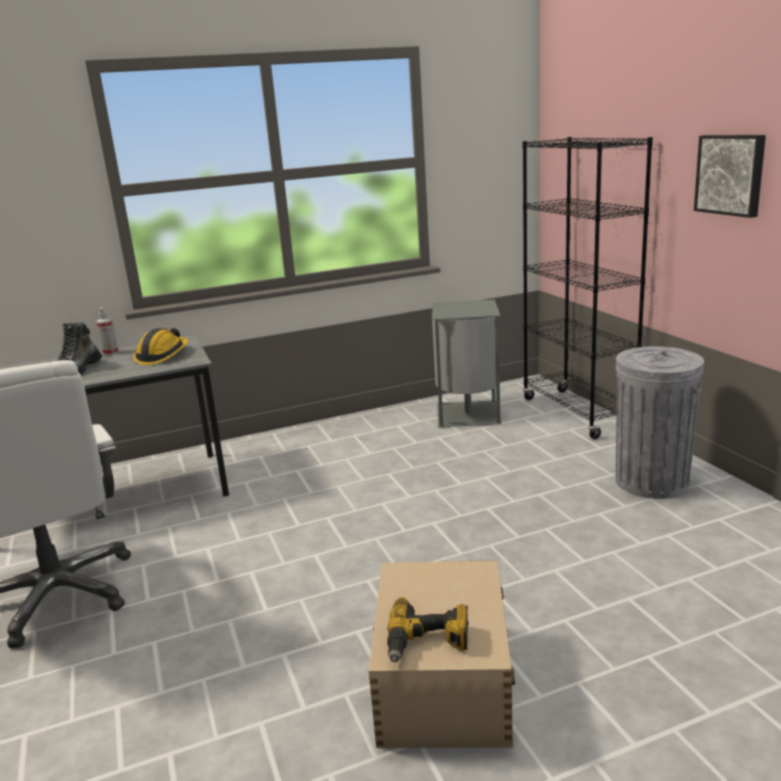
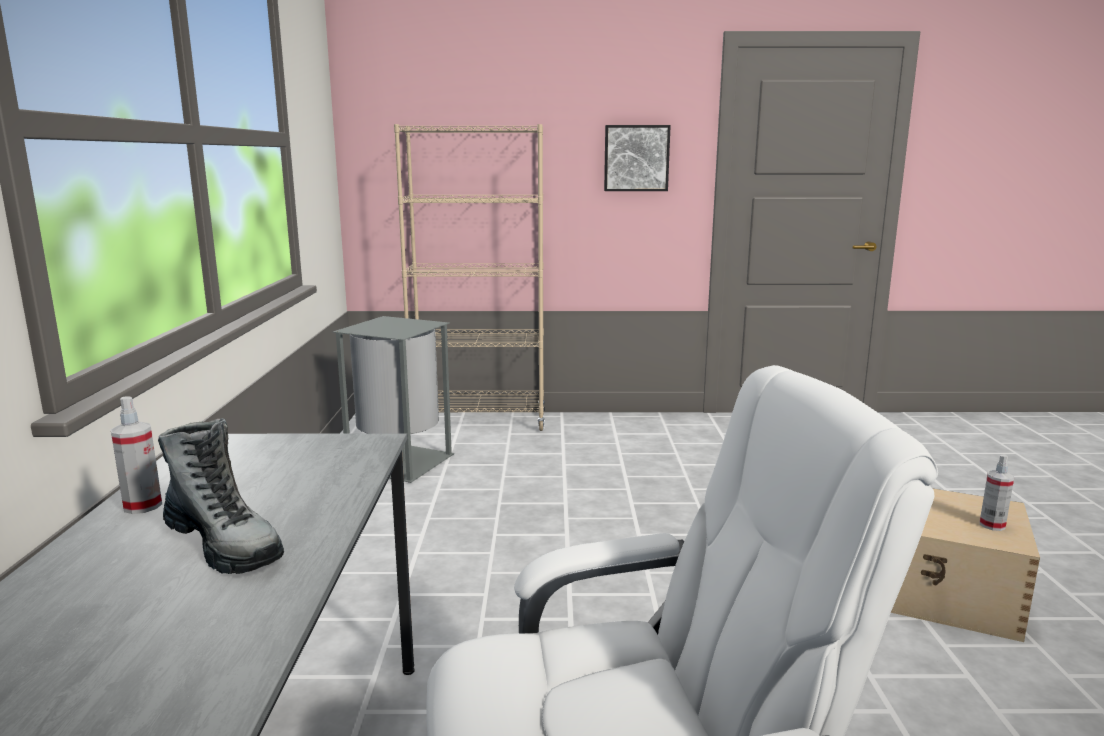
camera: 70 degrees left, 5 degrees down
hard hat [133,328,189,365] -> none
power drill [387,597,468,662] -> spray bottle [980,454,1014,531]
black bookcase [523,137,653,439] -> beige bookcase [394,124,545,431]
grey trash can [615,346,704,499] -> none

